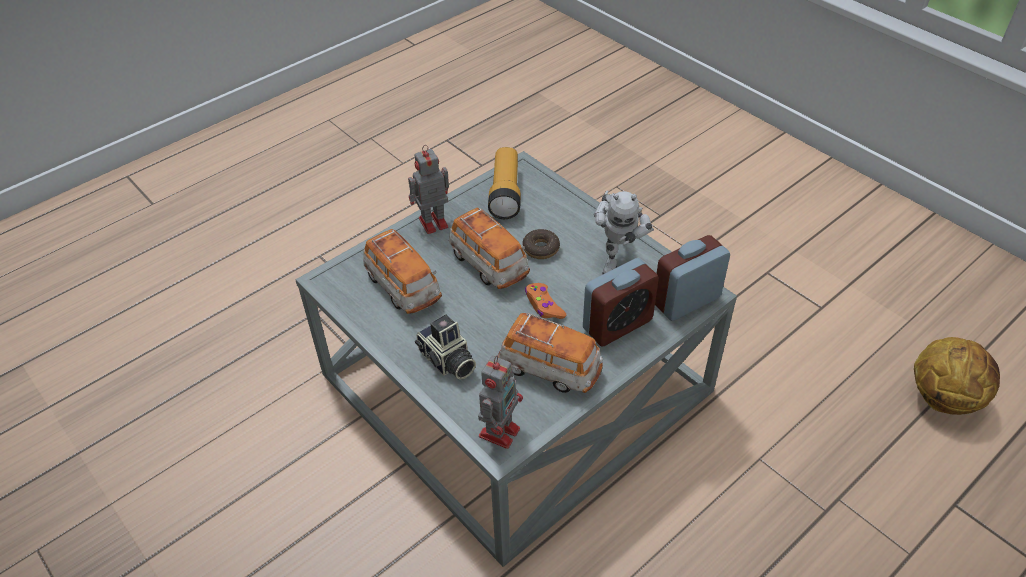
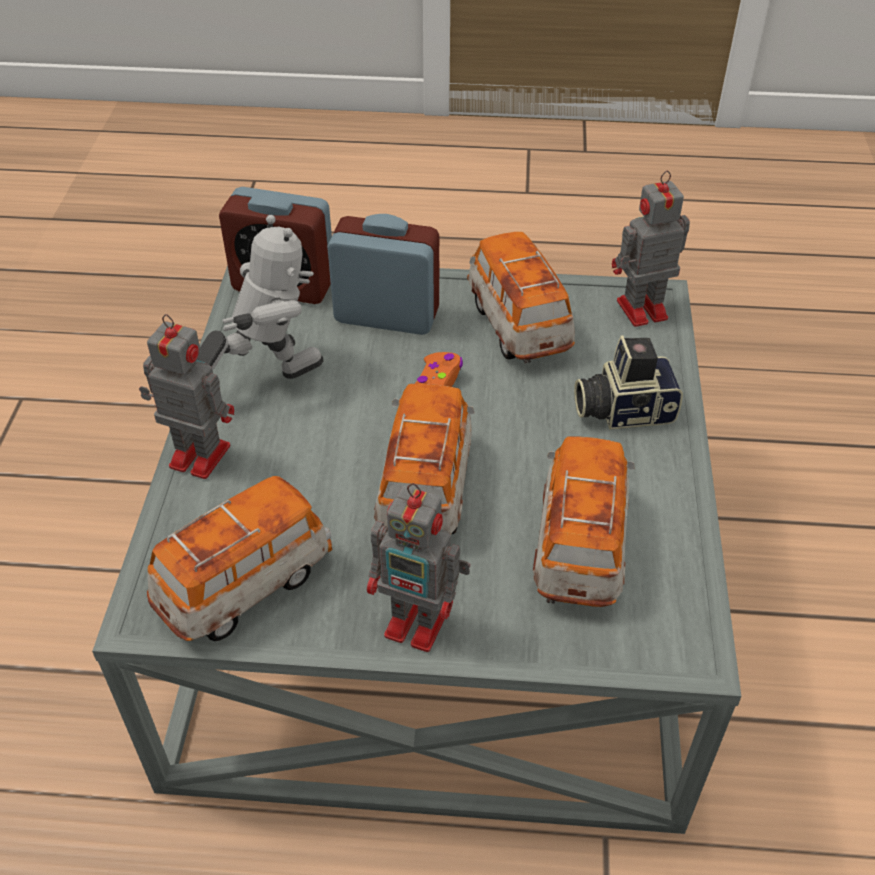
camera: 135 degrees left, 0 degrees up
camera [415,314,476,379] -> camera turned 105 degrees counterclockwise [574,335,683,429]
flashlight [488,147,521,219] -> toy car [147,476,332,641]
donut [523,229,560,259] -> none
basketball [914,337,1000,415] -> none
none -> toy robot [139,314,234,479]

